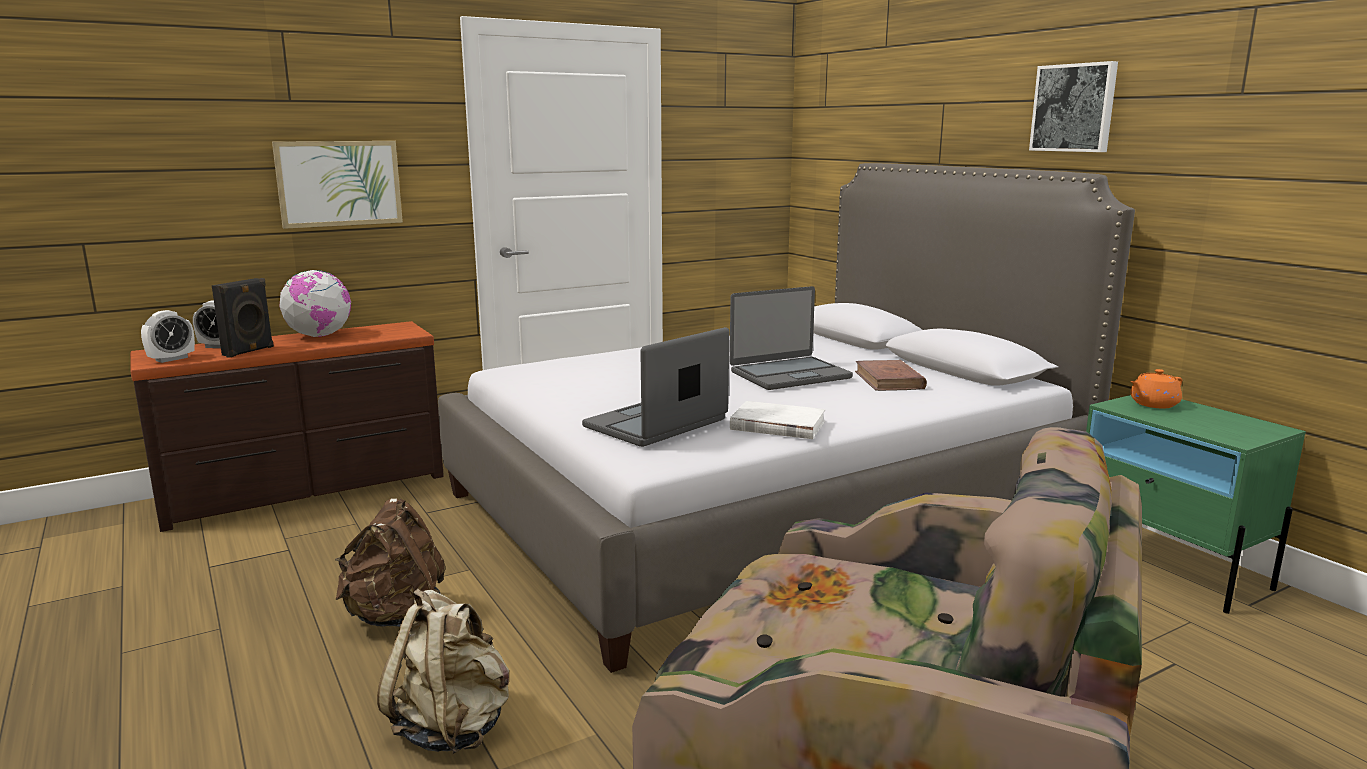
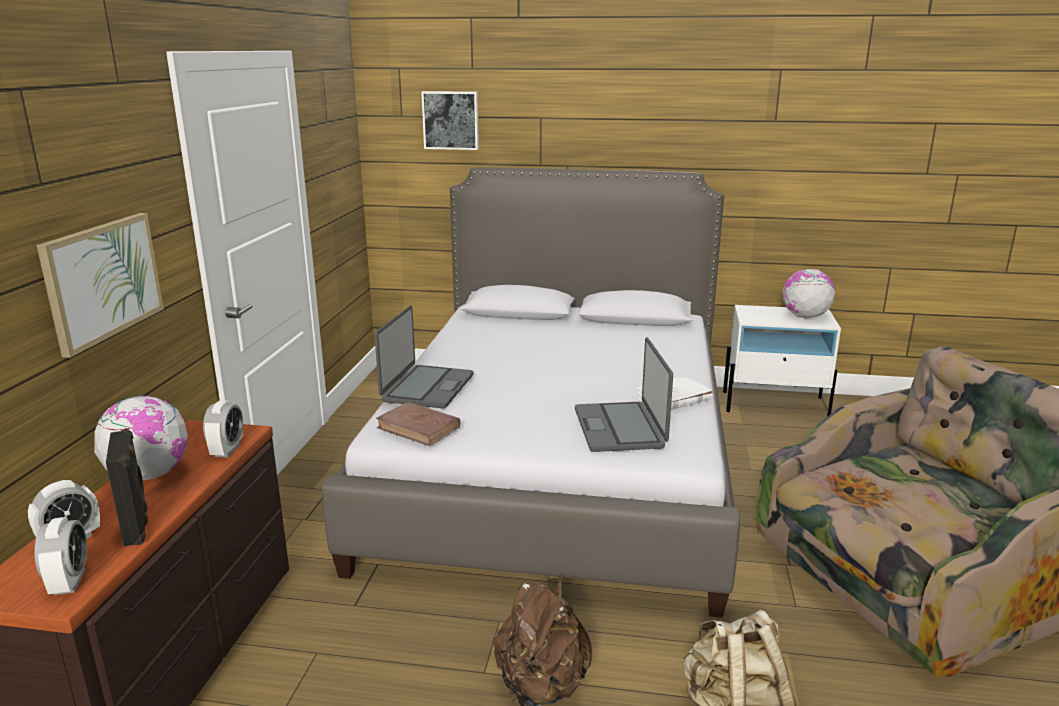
camera: 50 degrees left, 5 degrees up
laptop [730,286,853,390] -> laptop moved to [375,306,474,409]
brown book [855,360,927,391] -> brown book moved to [376,402,460,446]
picture [1029,61,1118,152] -> picture moved to [421,91,479,150]
green nightstand [1086,395,1306,614] -> white nightstand [723,305,841,417]
orange teapot [1130,369,1182,408] -> none
none -> alarm clock [203,400,243,458]
none -> globe [782,269,835,319]

